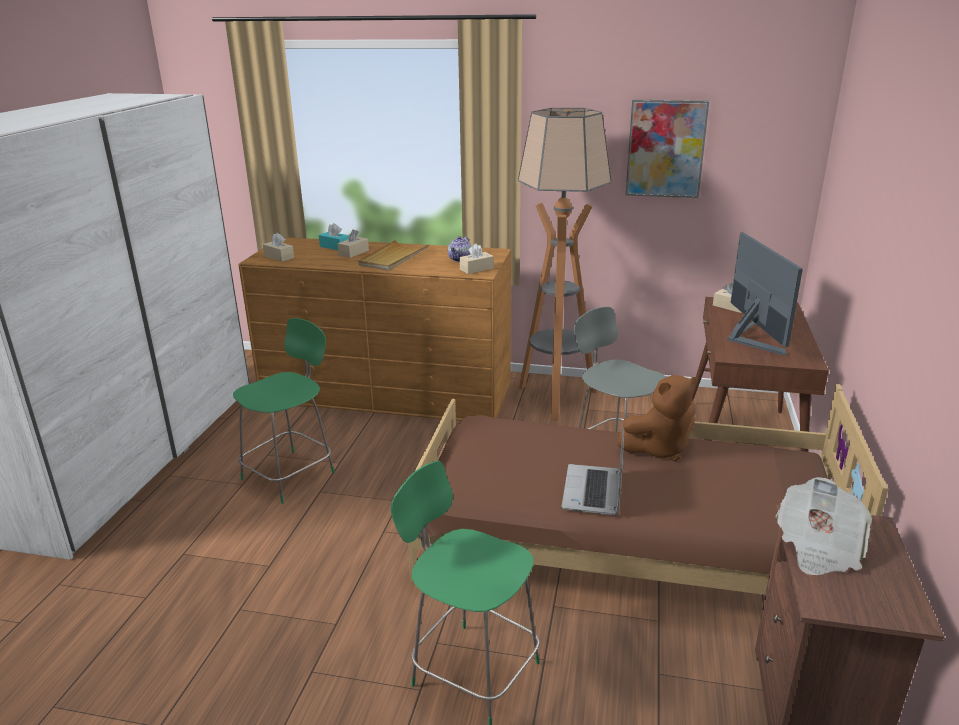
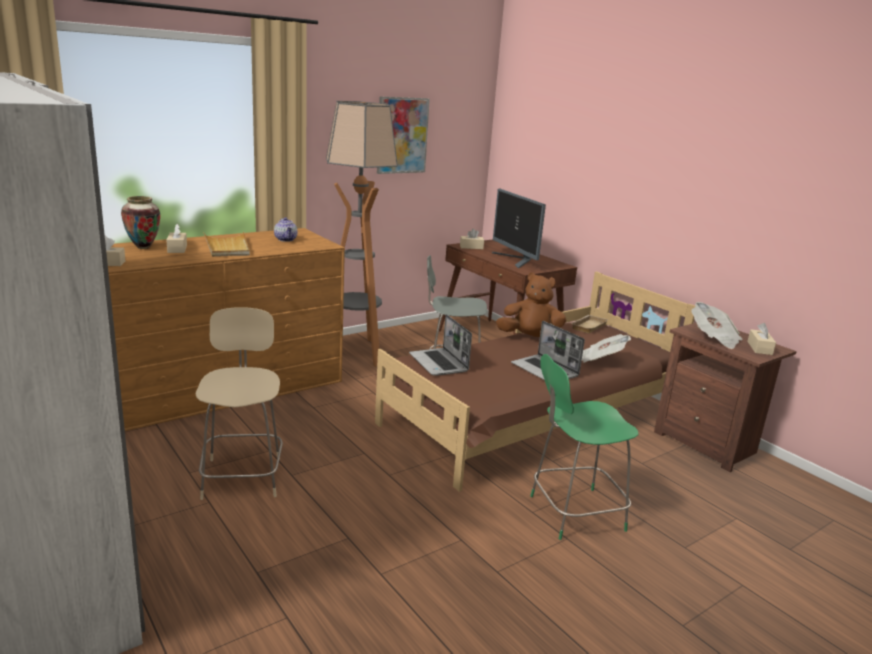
camera: 50 degrees left, 5 degrees down
green chair [233,318,335,504] -> beige chair [195,307,283,500]
turquoise tissue box [319,223,349,250] -> vase [121,196,160,249]
beige tissue box [459,243,494,274] -> beige tissue box moved to [747,323,776,355]
brown plush toy [618,375,698,462] -> brown plush toy turned 90 degrees counterclockwise [496,272,566,337]
monitor [727,232,803,356] -> monitor turned 150 degrees counterclockwise [492,189,546,269]
none -> laptop [409,314,472,376]
none -> beige tray [570,315,608,333]
none -> newspaper [582,334,631,363]

